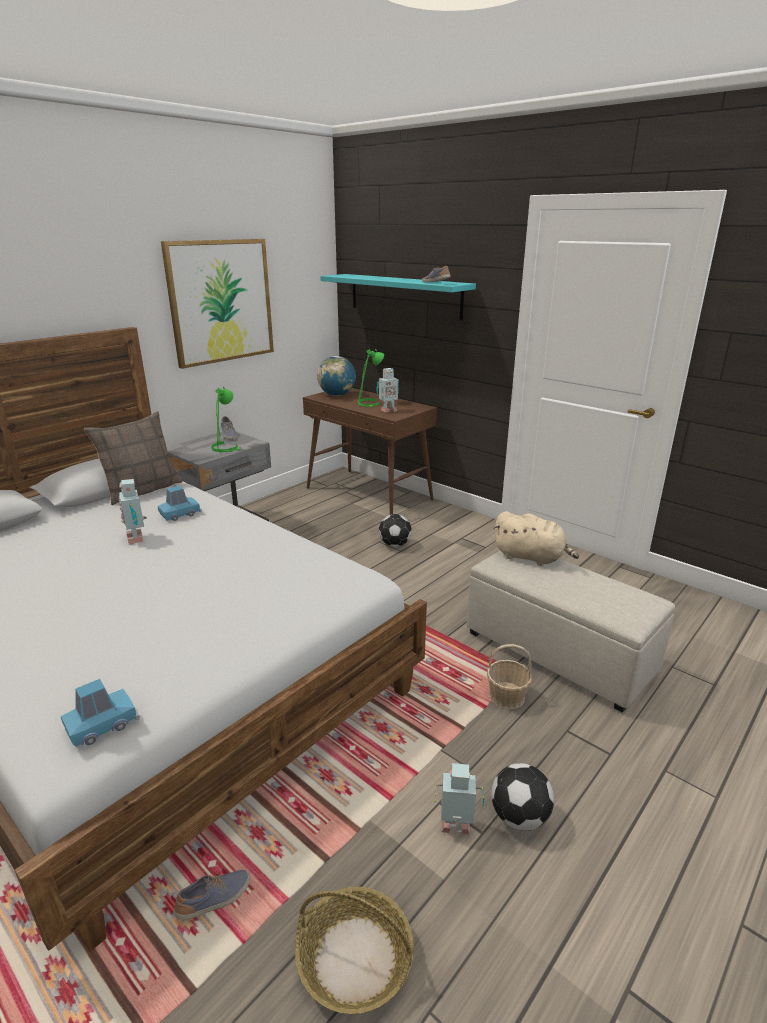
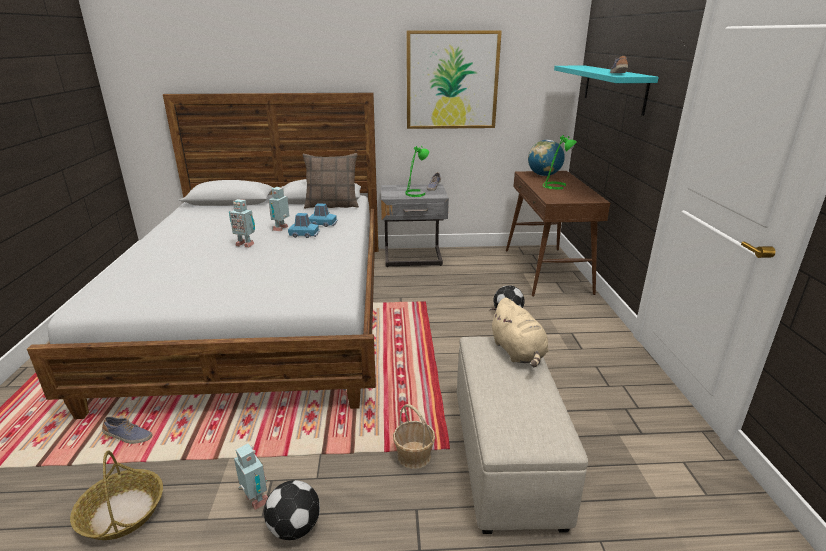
camera: 45 degrees right, 0 degrees up
blue toy car [61,679,140,747] -> blue toy car moved to [288,213,320,238]
toy robot [376,368,399,413] -> toy robot moved to [229,199,255,248]

